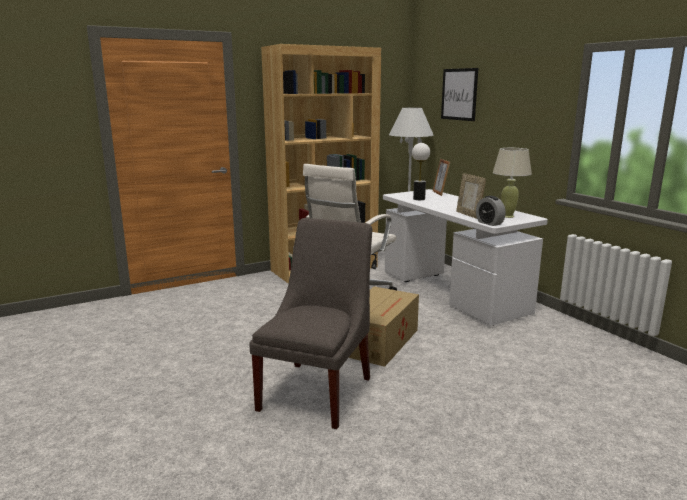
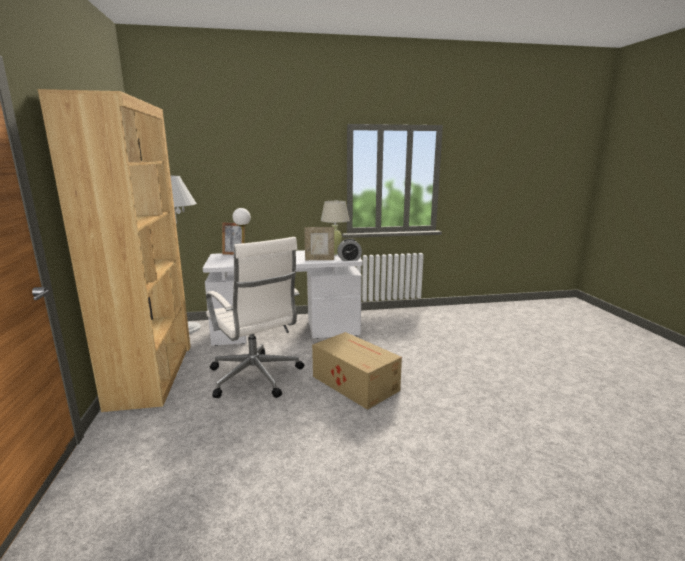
camera: 70 degrees left, 0 degrees up
grey chair [249,218,372,429] -> none
picture [441,68,478,121] -> none

